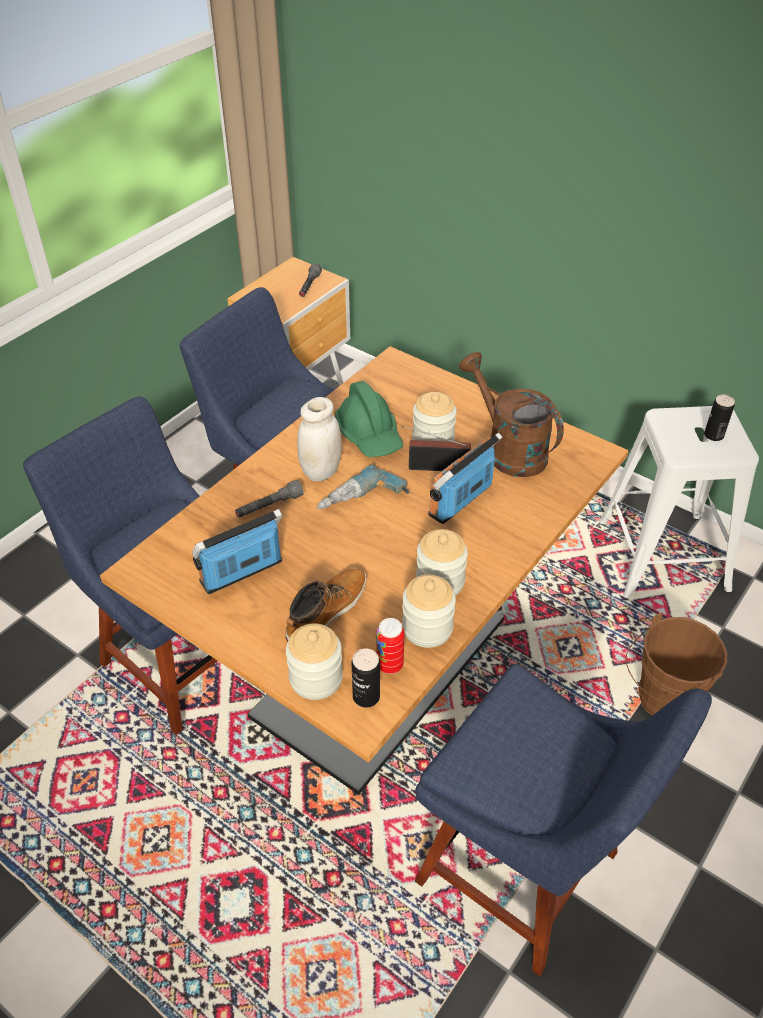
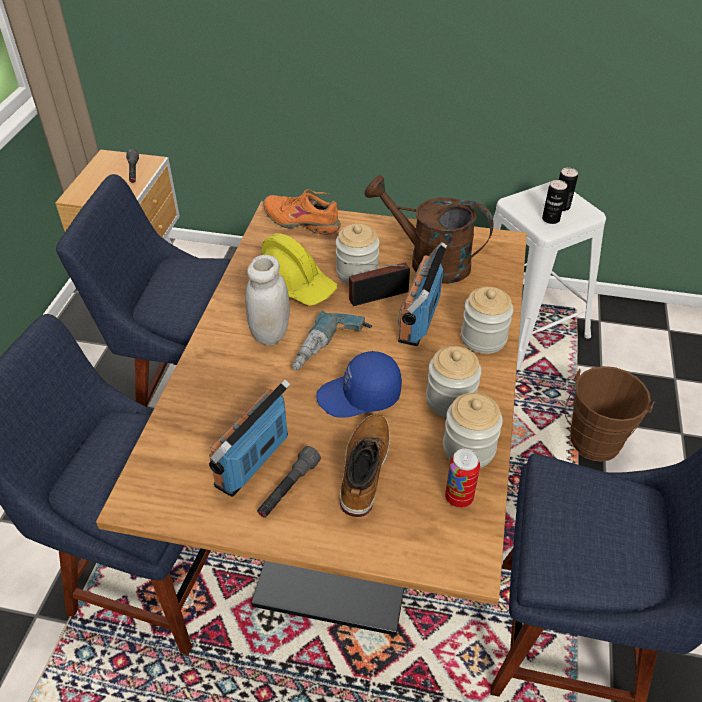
camera: 25 degrees left, 0 degrees up
grey flashlight [235,480,304,518] -> grey flashlight moved to [257,446,321,518]
jar [286,624,343,700] -> jar moved to [461,287,513,354]
green hard hat [335,381,404,457] -> yellow hard hat [261,233,337,306]
can [351,649,380,708] -> can moved to [542,180,567,224]
none -> orange shoe [263,189,341,235]
none -> blue cap [316,351,402,418]

